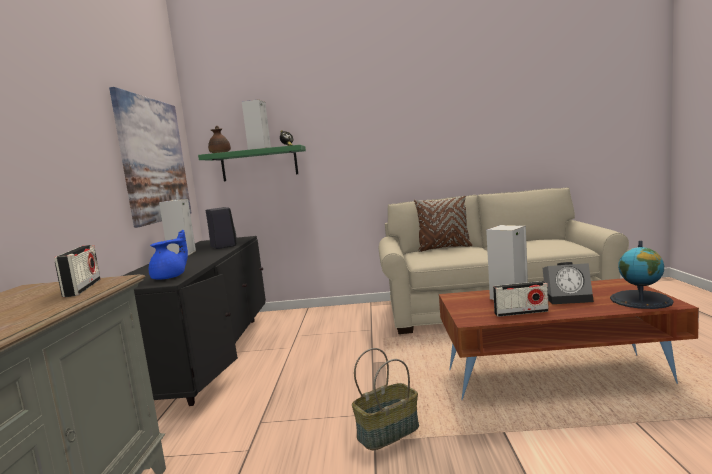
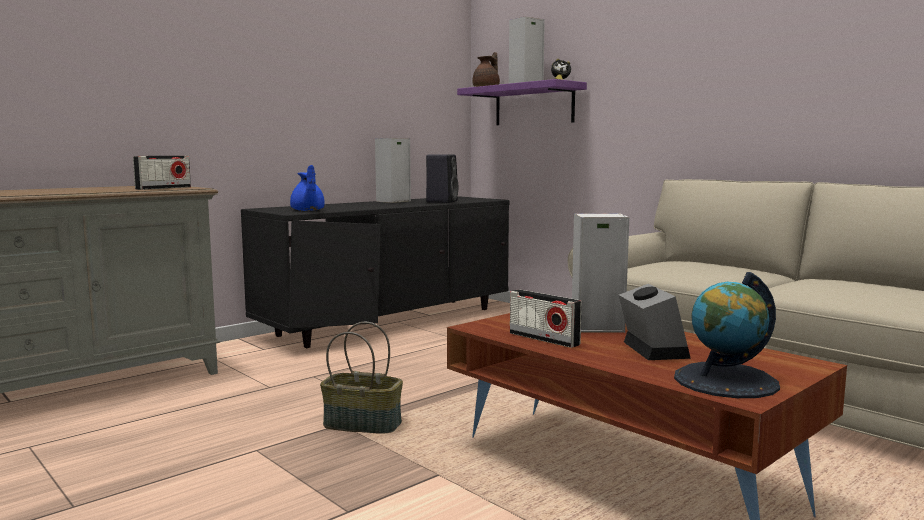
camera: 45 degrees right, 0 degrees up
picture [109,87,192,228] -> none
blue teapot [149,230,188,280] -> blue teapot turned 75 degrees clockwise [290,165,325,211]
green shelf [198,145,306,181] -> purple shelf [457,79,587,125]
brown pillow [414,196,472,252] -> none
alarm clock [542,262,594,304] -> alarm clock turned 150 degrees counterclockwise [619,284,691,360]

